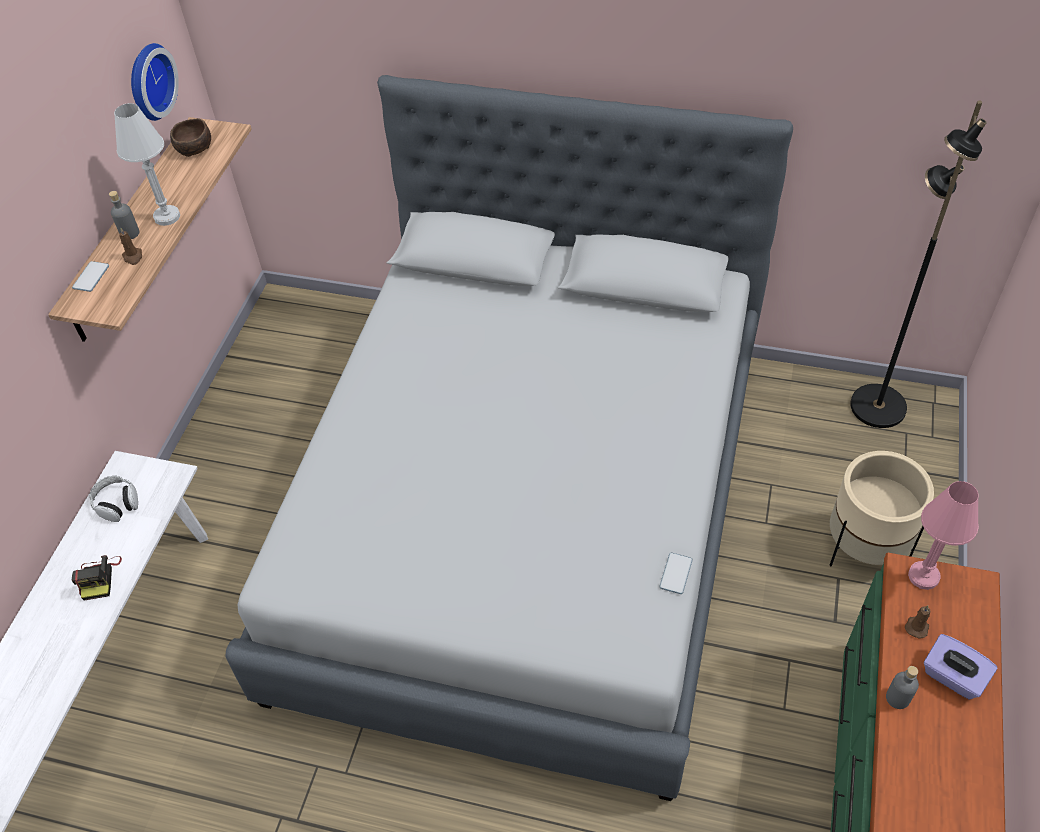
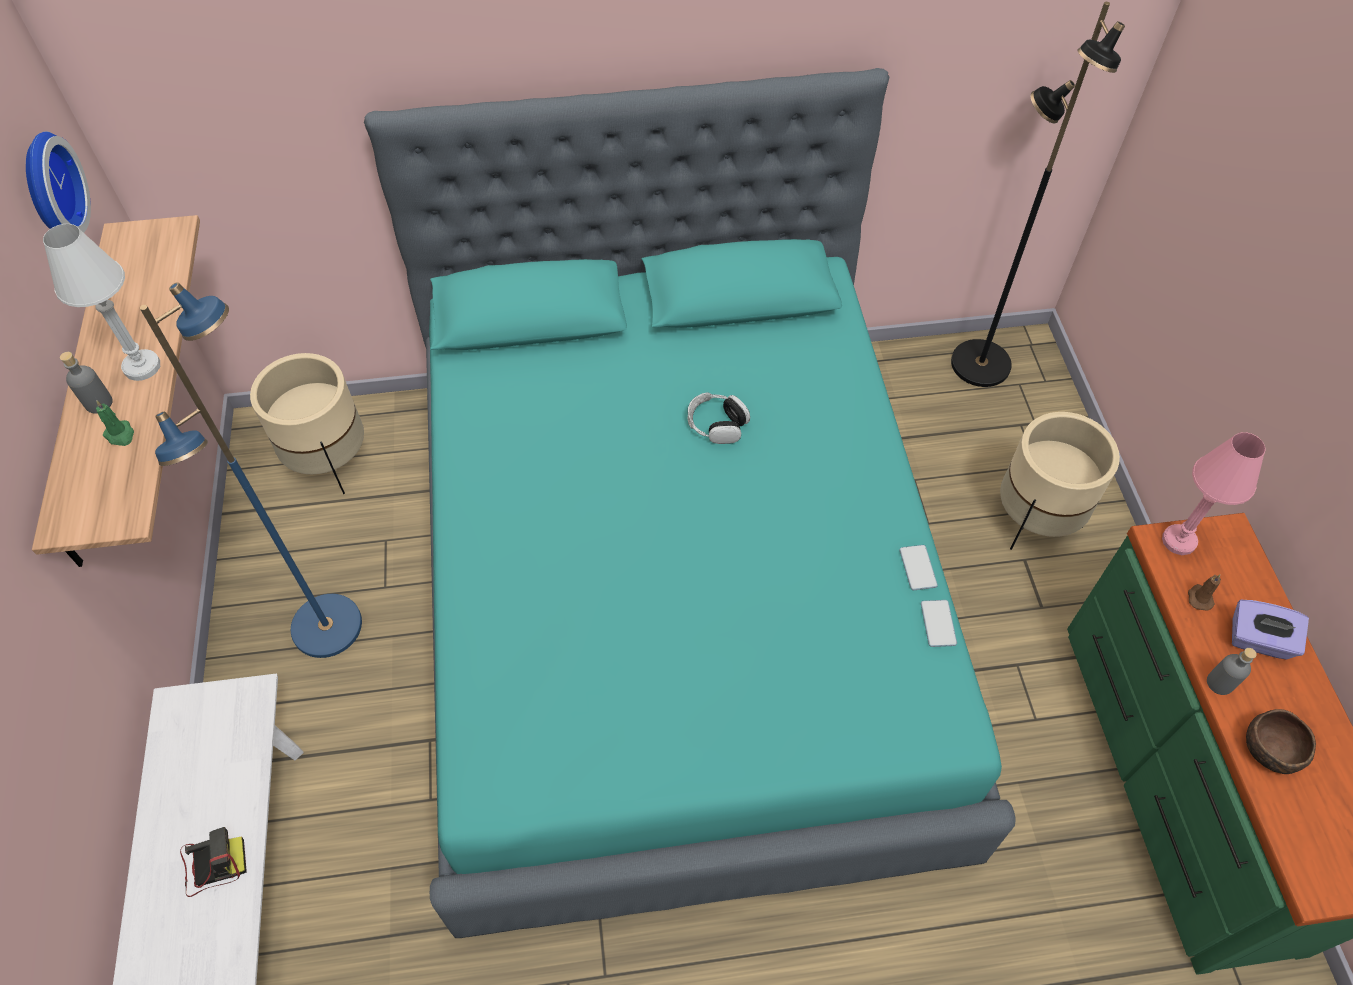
camera: 25 degrees left, 5 degrees up
camera [71,555,122,600] -> camera turned 75 degrees counterclockwise [180,827,247,897]
phone [72,261,109,292] -> phone moved to [899,545,938,590]
headphones [89,476,138,522] -> headphones moved to [688,392,750,444]
brown candle [119,227,142,265] -> green candle [96,400,134,446]
brown bowl [170,118,211,157] -> brown bowl moved to [1246,709,1316,774]
grey bed [226,75,793,801] -> turquoise bed [364,68,1016,938]
none -> blue floor lamp [140,282,362,658]
none -> beige planter [250,353,364,494]

